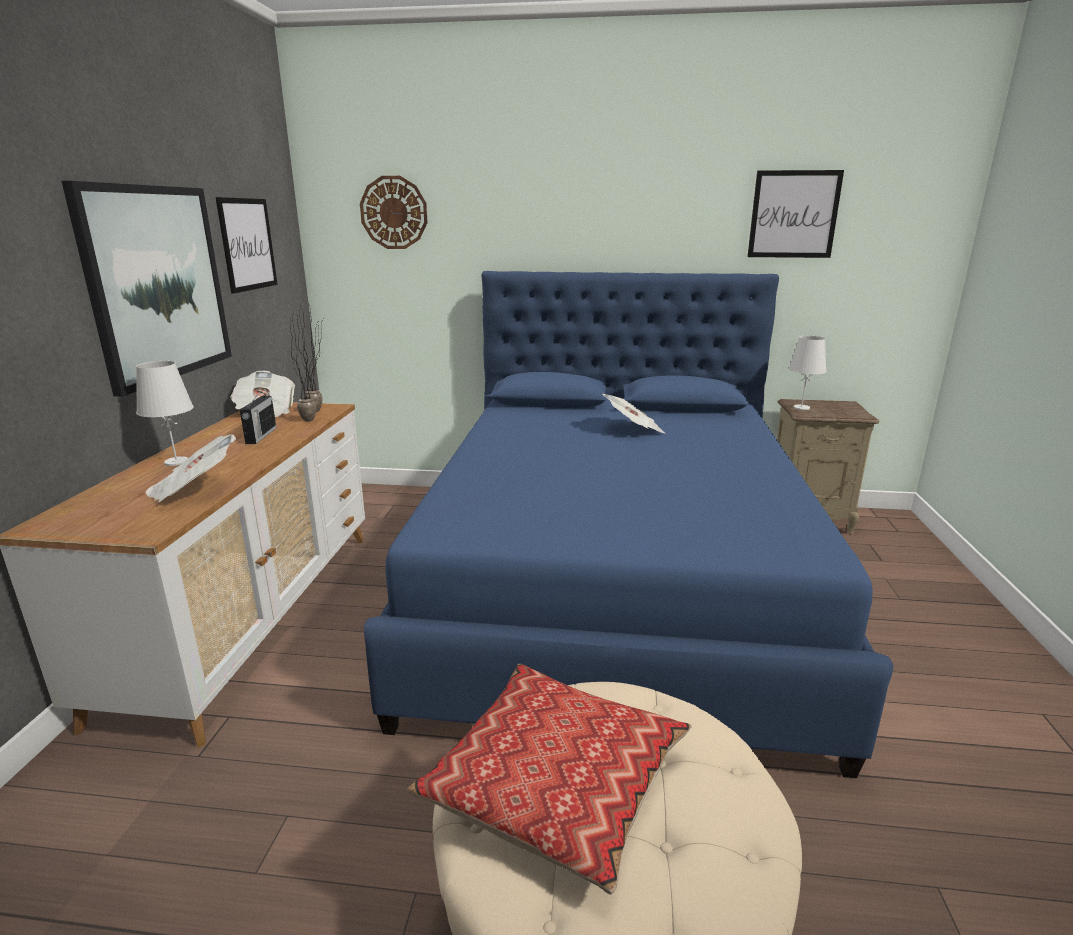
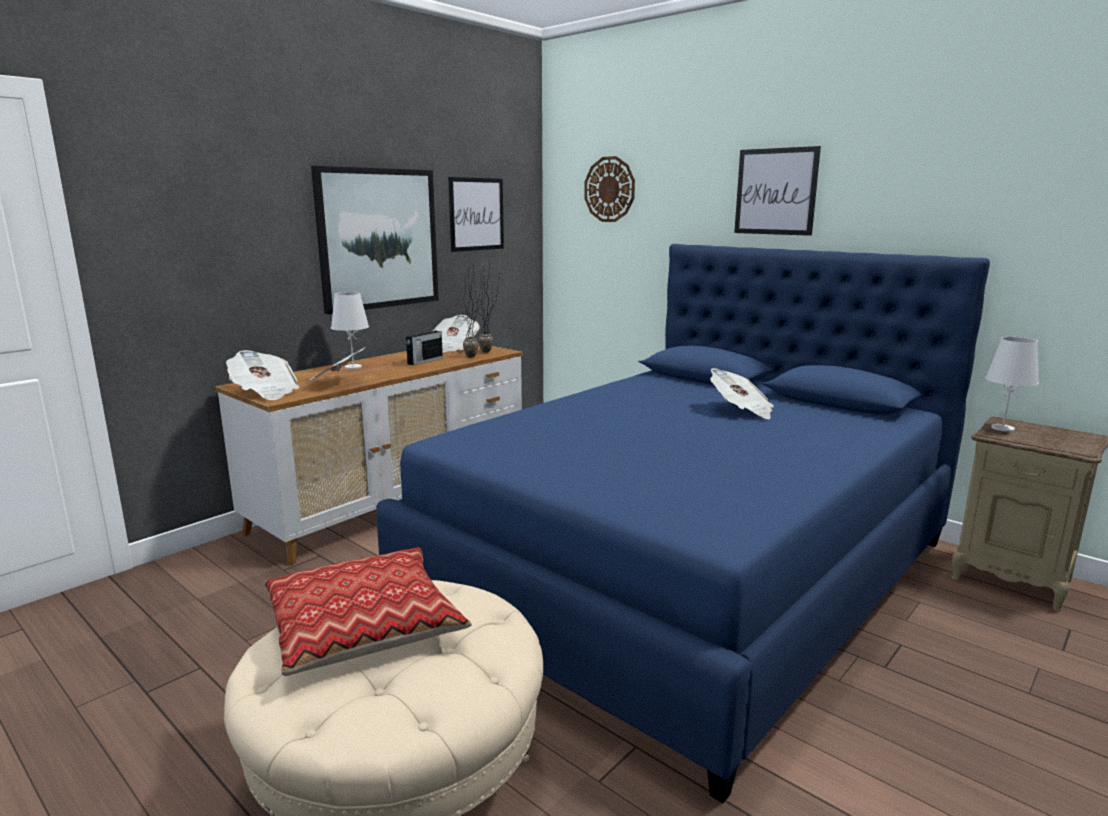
camera: 35 degrees right, 5 degrees down
picture [747,170,844,258] -> picture moved to [734,146,821,236]
none -> newspaper [226,350,300,400]

